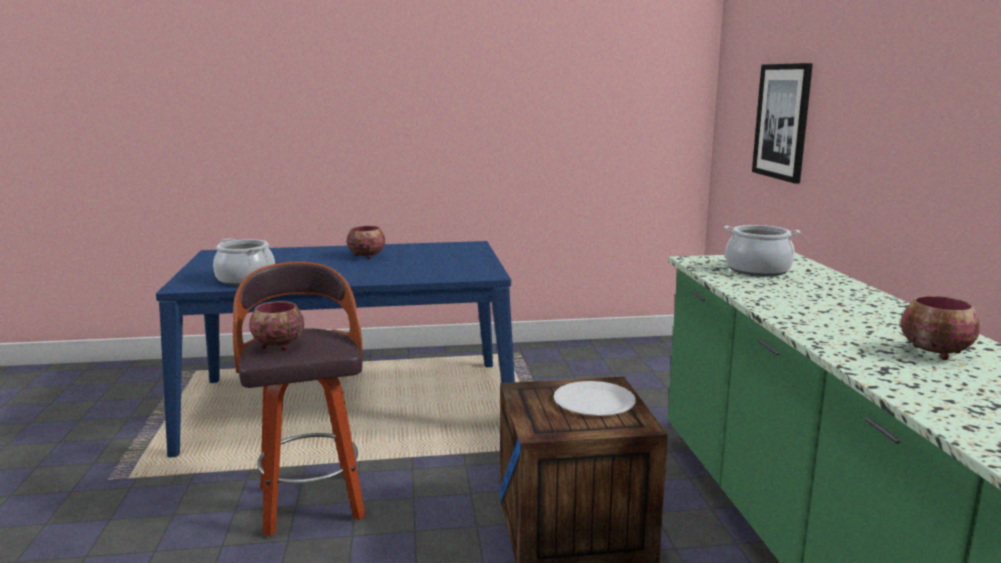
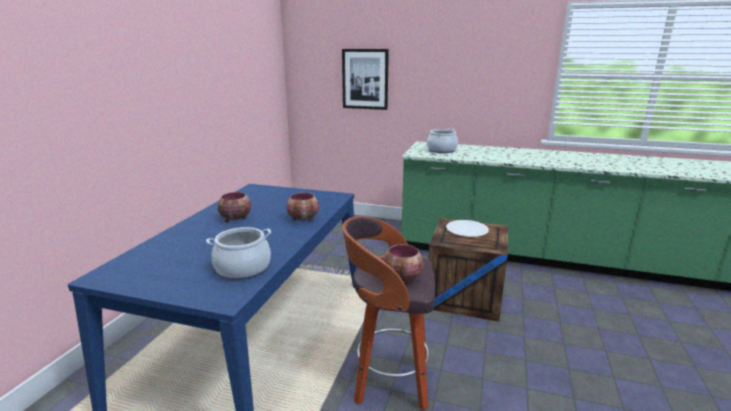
camera: 65 degrees left, 5 degrees up
bowl [901,296,980,360] -> bowl moved to [286,193,319,222]

